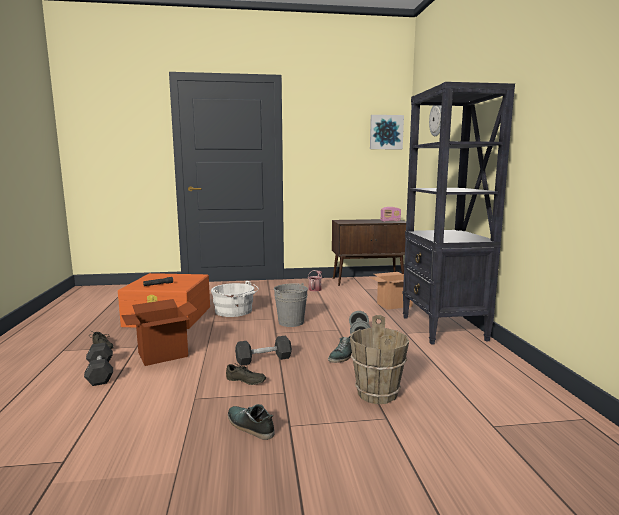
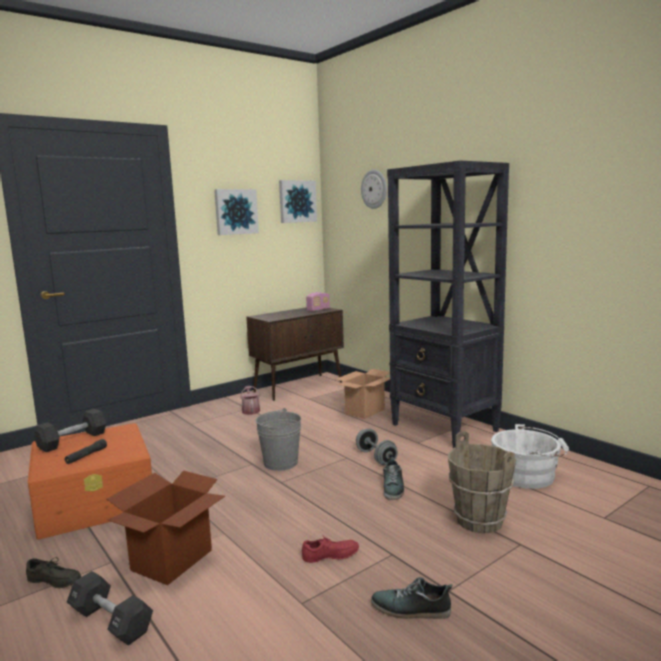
camera: 30 degrees left, 0 degrees up
white bucket [211,281,259,317] -> white bucket moved to [491,424,569,489]
grey shoe [226,364,266,385] -> red shoe [302,535,359,563]
black dumbbell [235,335,292,366] -> black dumbbell moved to [34,409,106,452]
none -> picture [214,189,259,235]

